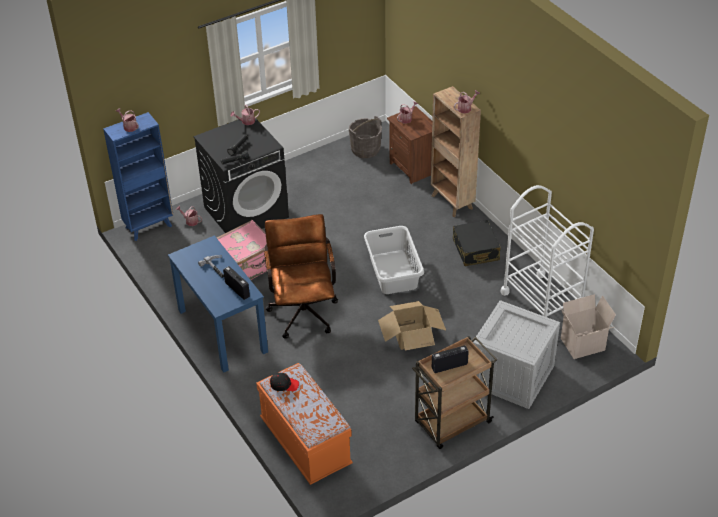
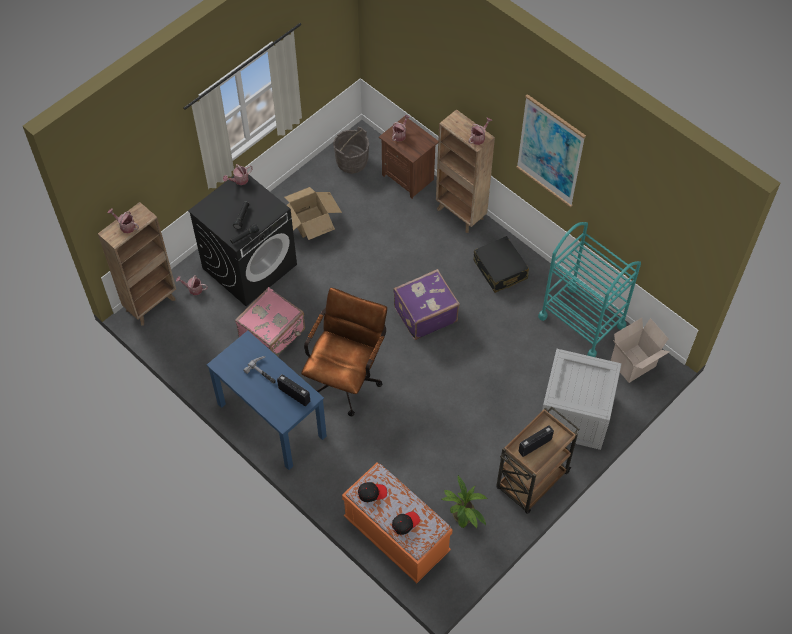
camera: 15 degrees left, 15 degrees up
blue bookcase [103,112,173,241] -> brown bookcase [98,202,176,326]
brown office chair [264,214,338,339] -> brown office chair turned 45 degrees clockwise [301,288,387,416]
grey laundry basket [364,226,424,294] -> purple suitcase [394,269,460,340]
cardboard box [378,301,446,350] -> cardboard box moved to [284,187,342,240]
white cart [501,185,594,317] -> turquoise cart [538,222,641,357]
none -> black cap [392,511,420,535]
none -> potted plant [442,476,487,529]
none -> picture [516,94,586,207]

